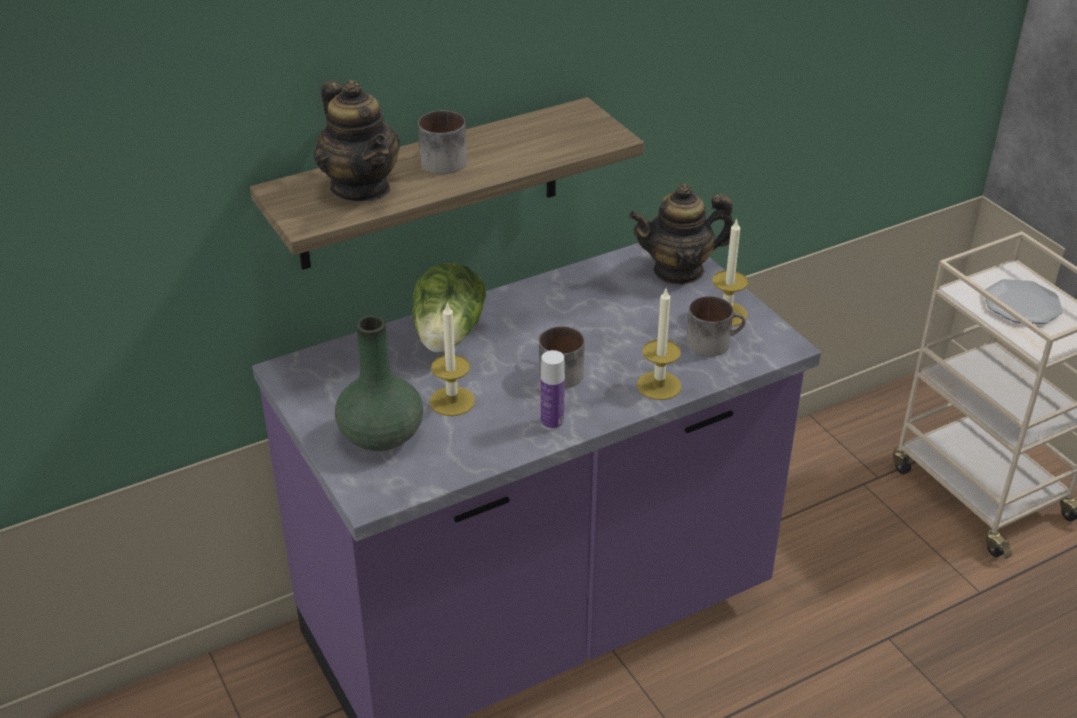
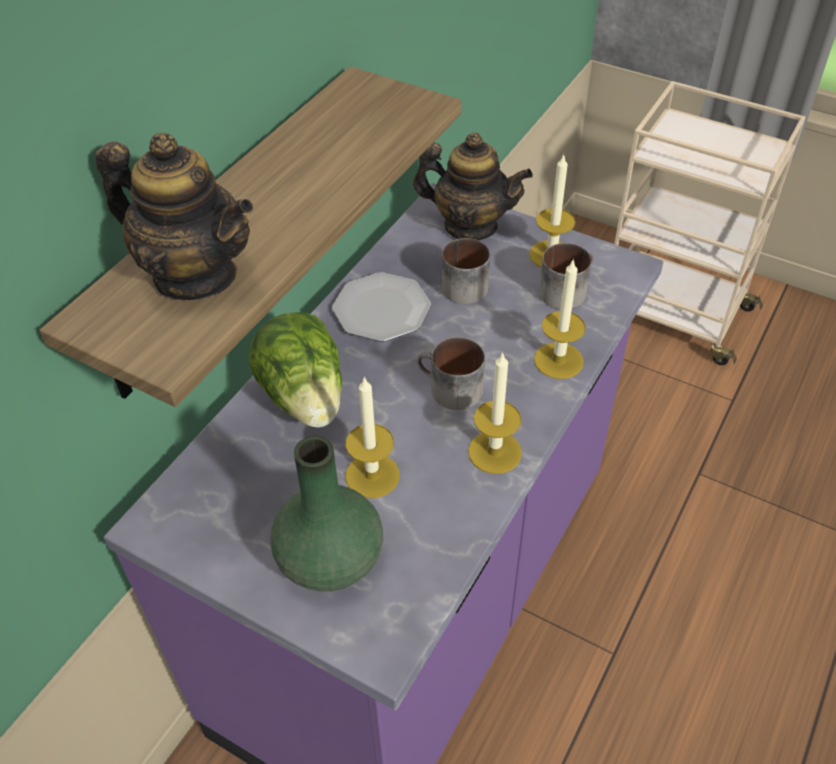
camera: 30 degrees left, 10 degrees up
mug [418,110,467,174] -> mug moved to [442,238,490,304]
bottle [541,350,565,430] -> candle [468,352,522,474]
teapot [629,183,733,285] -> teapot turned 120 degrees counterclockwise [413,132,533,240]
plate [985,279,1063,324] -> plate moved to [332,272,431,342]

